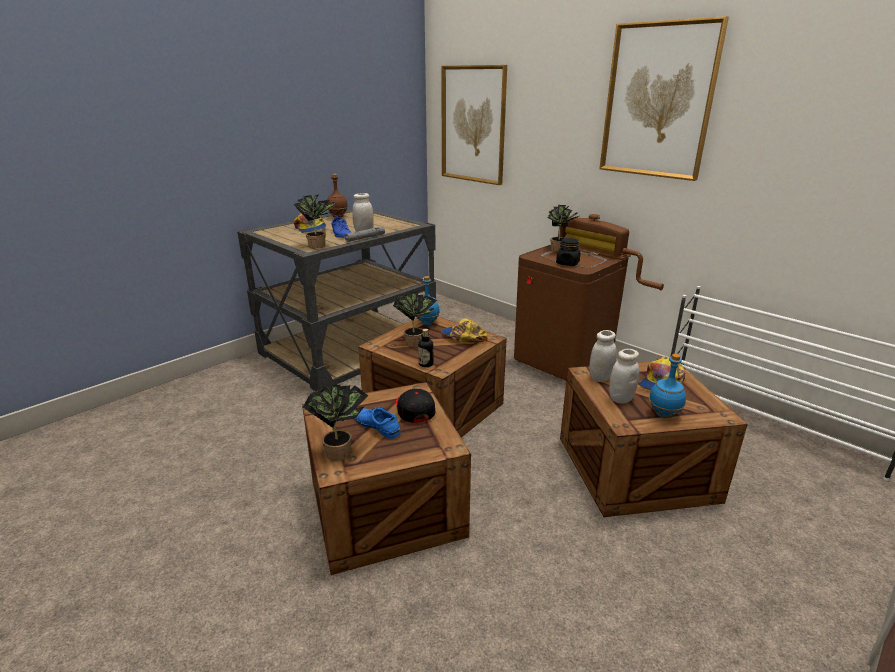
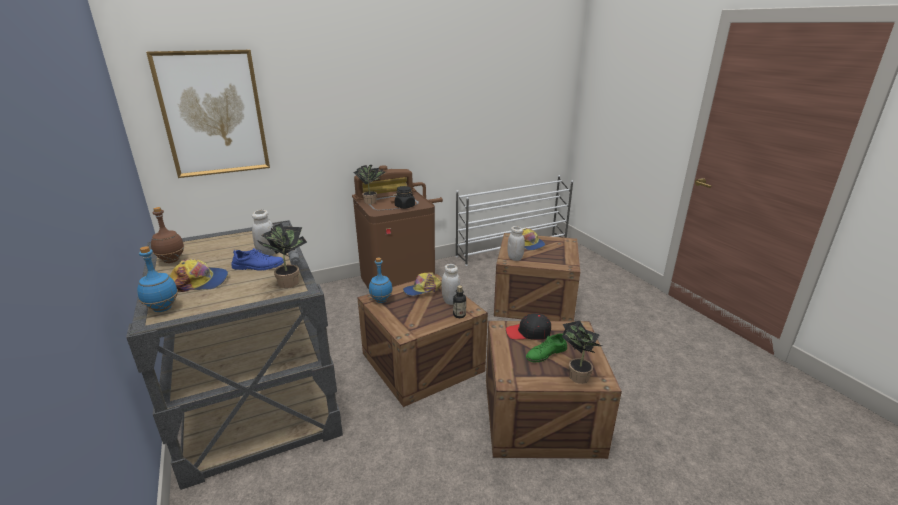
camera: 70 degrees left, 0 degrees up
blue shoe [354,407,401,439] -> green shoe [526,333,567,362]
potted plant [393,292,437,347] -> none
picture [599,16,729,181] -> none
white jar [609,349,639,403] -> white jar moved to [441,264,460,305]
blue bottle [649,354,686,418] -> blue bottle moved to [137,246,178,312]

